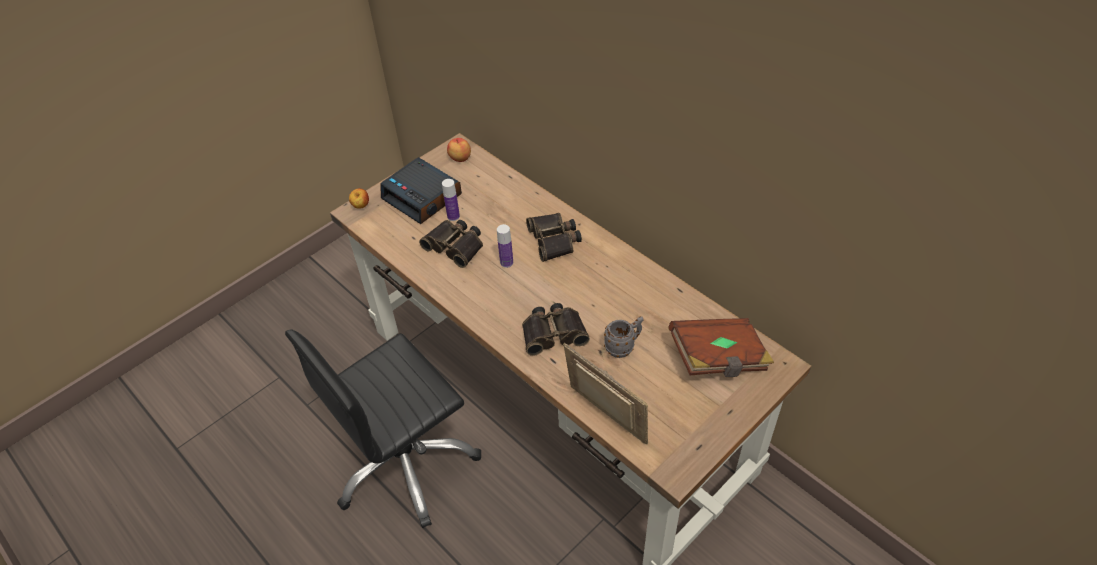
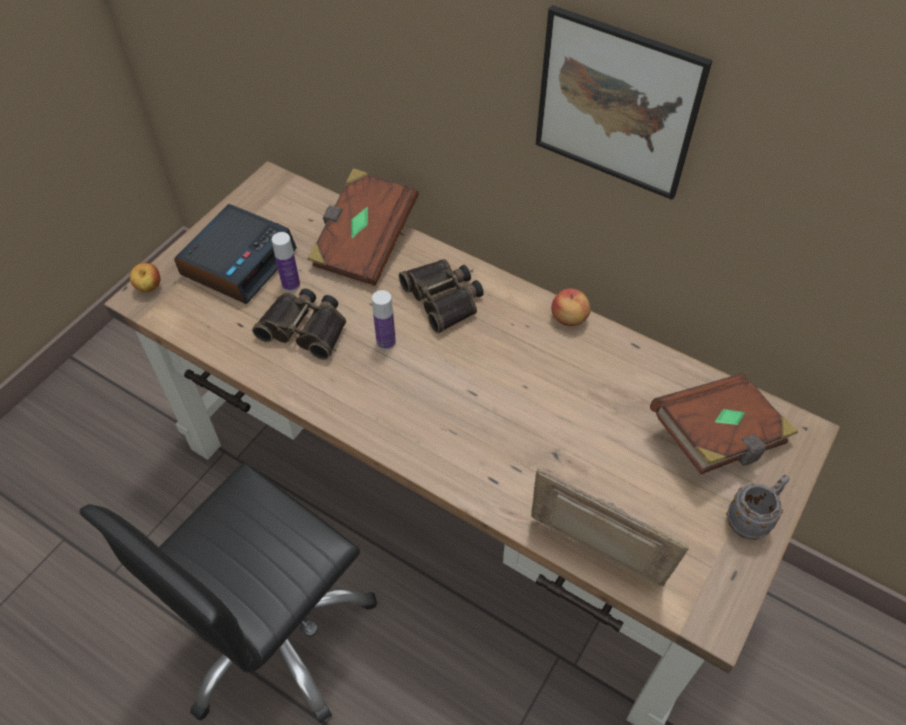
camera: 15 degrees left, 5 degrees up
alarm clock [380,157,462,224] -> alarm clock turned 90 degrees counterclockwise [174,204,297,304]
apple [447,138,471,162] -> apple moved to [551,288,591,326]
binoculars [522,303,590,356] -> none
grey mug [604,316,644,358] -> grey mug moved to [726,475,790,540]
none -> brown book [307,168,419,286]
none -> picture [536,5,712,200]

